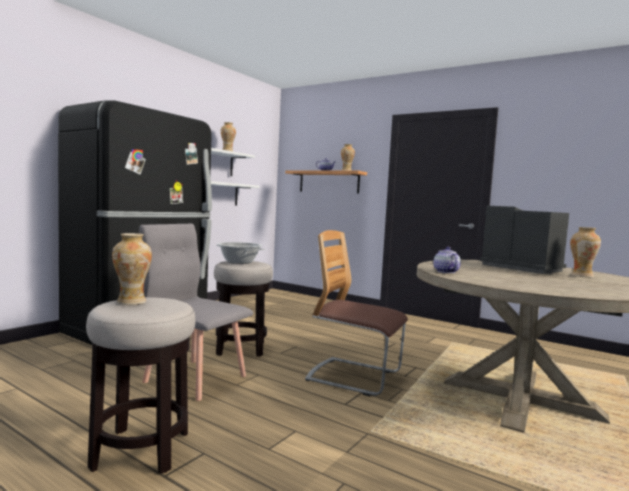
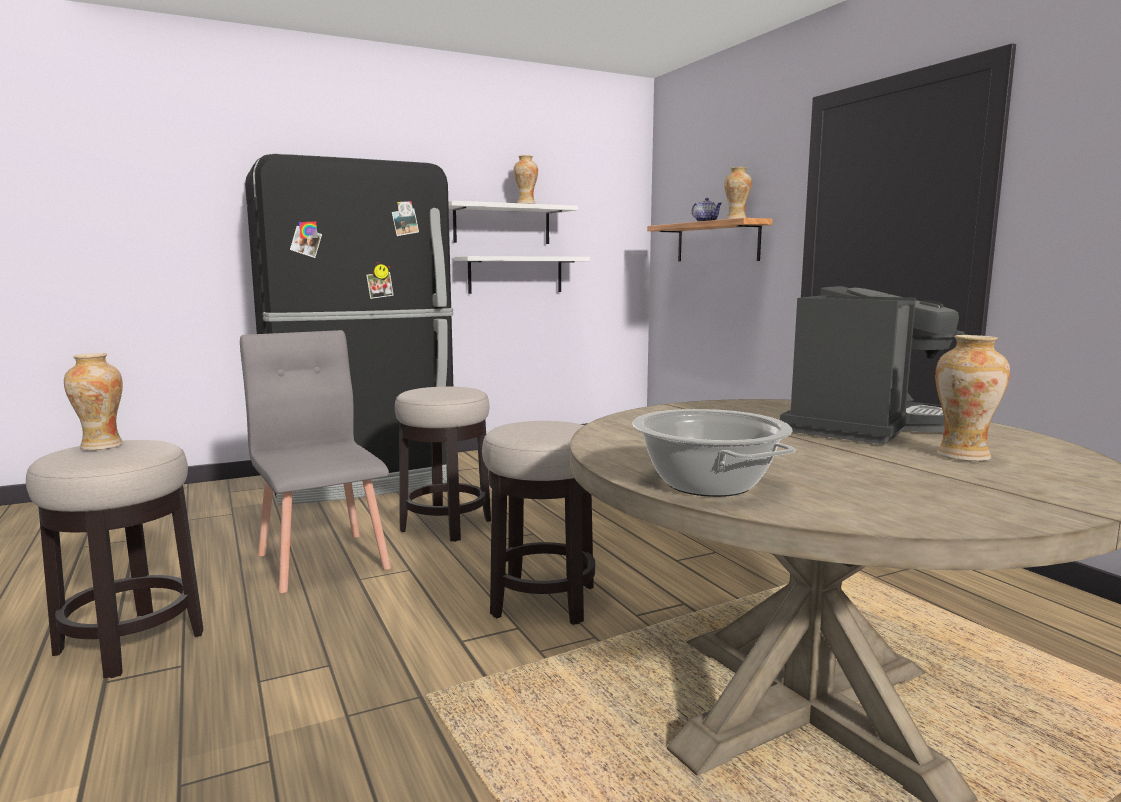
camera: 30 degrees right, 5 degrees up
cooking pot [216,242,265,264] -> cooking pot moved to [632,409,795,497]
chair [305,230,408,396] -> stool [482,421,595,625]
teapot [433,247,461,273] -> none
coffee machine [479,206,569,274] -> coffee machine turned 45 degrees clockwise [780,286,965,445]

